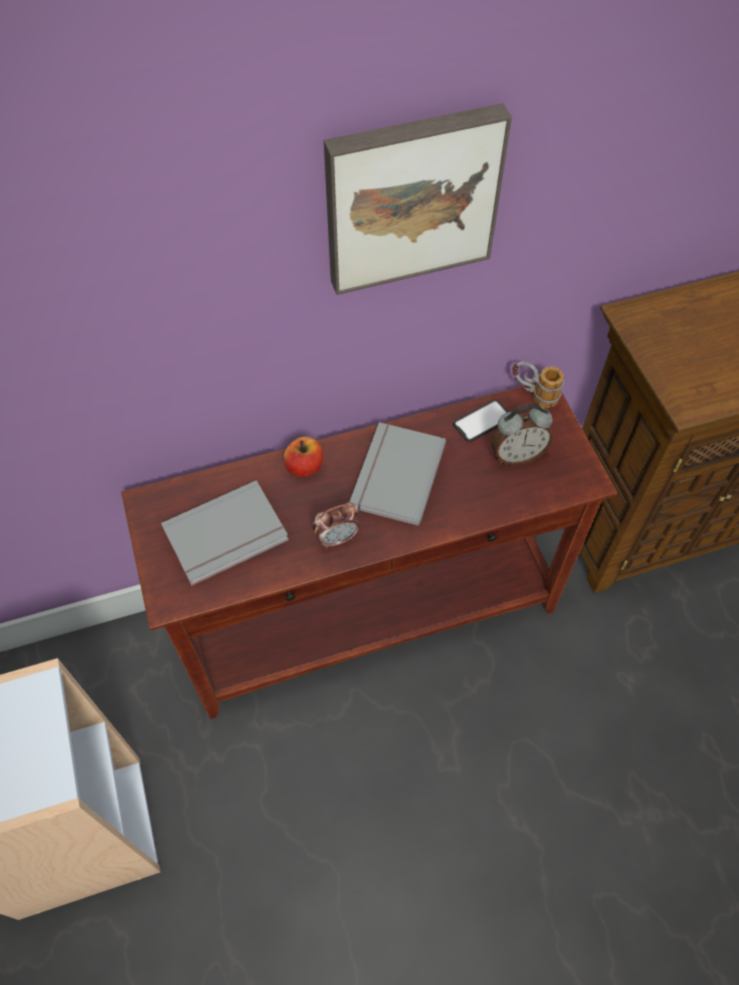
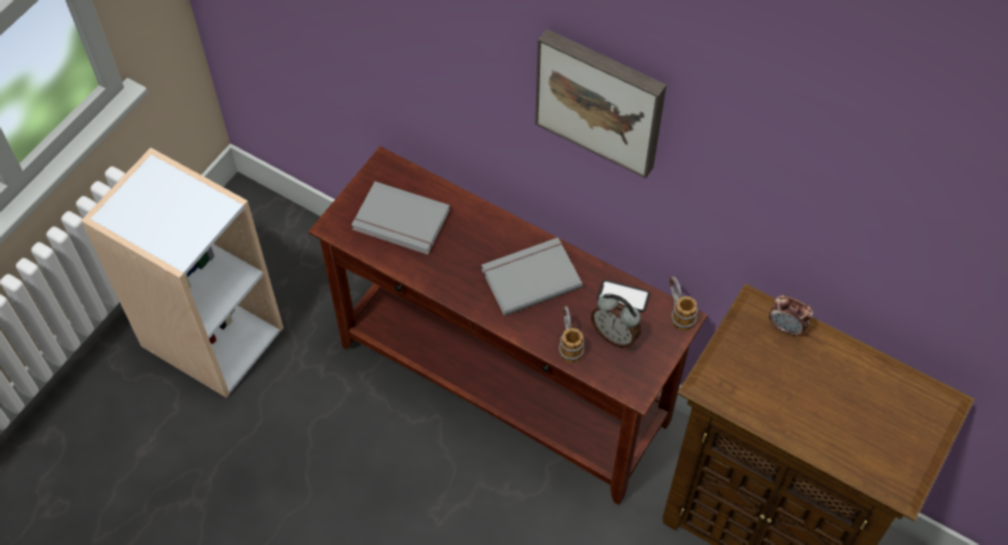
camera: 50 degrees right, 0 degrees up
apple [284,437,323,477] -> none
alarm clock [313,502,360,548] -> alarm clock moved to [769,295,813,337]
none -> mug [559,306,584,363]

